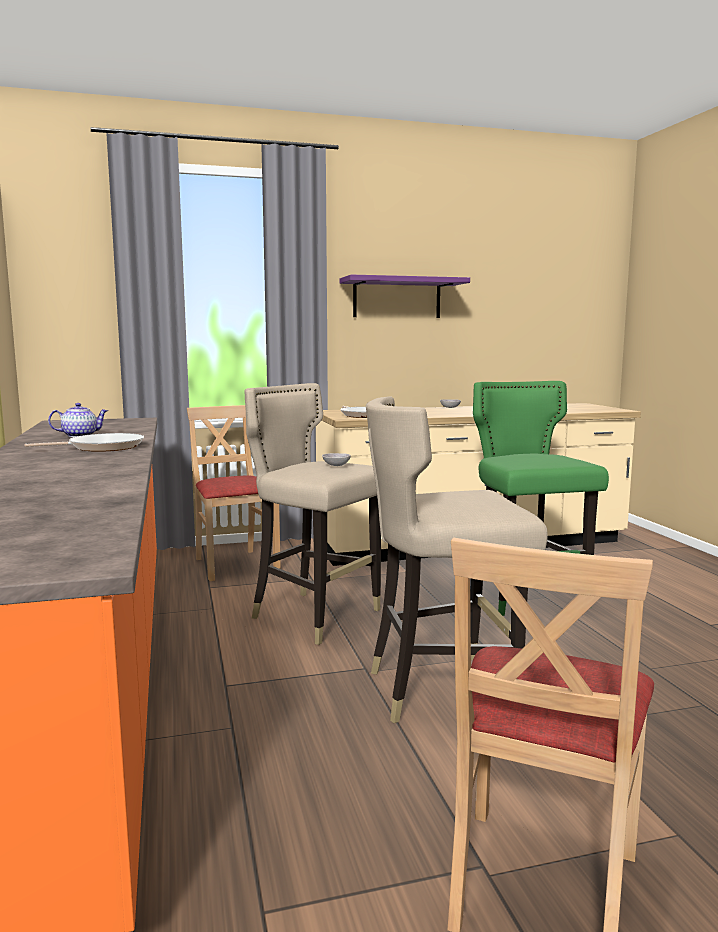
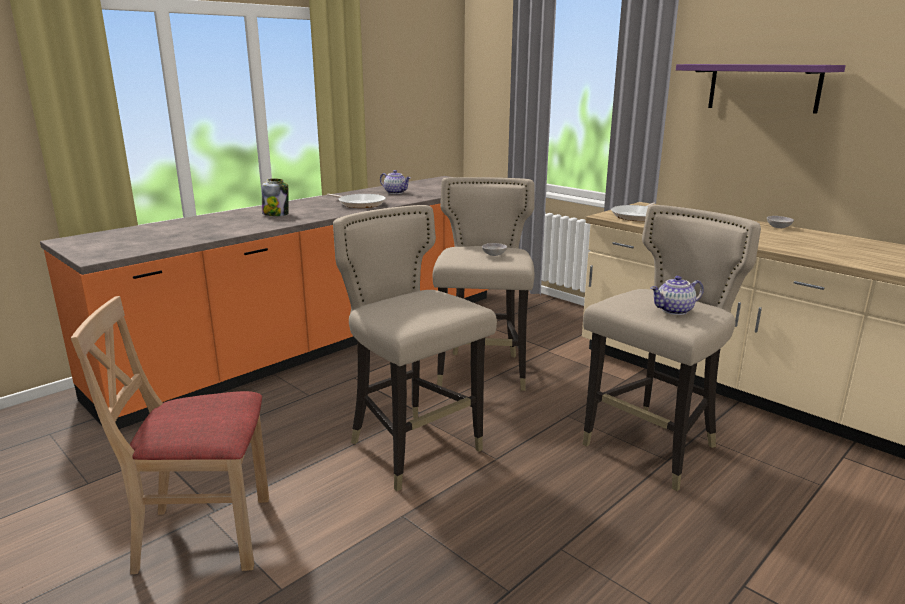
camera: 60 degrees right, 10 degrees up
beige chair [187,405,281,581] -> none
green stool [473,381,609,616] -> beige stool [583,205,761,491]
none -> jar [262,179,289,216]
none -> teapot [650,276,704,315]

